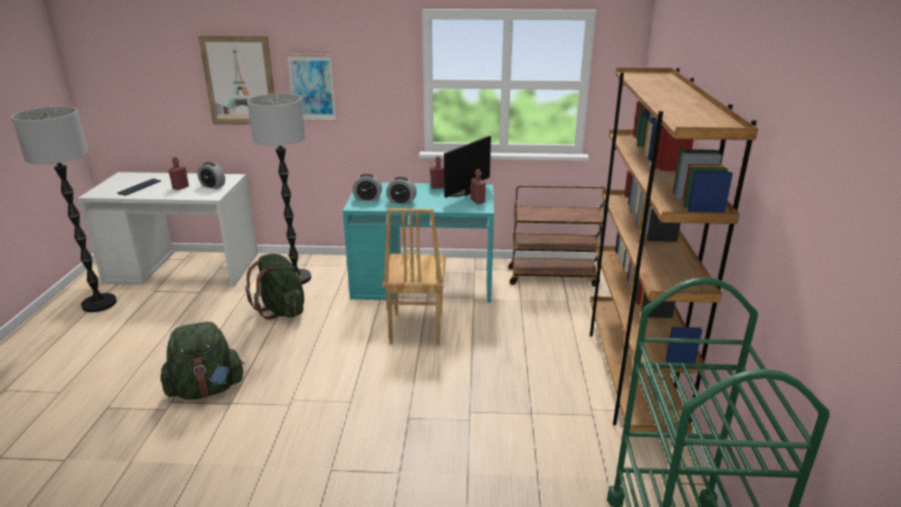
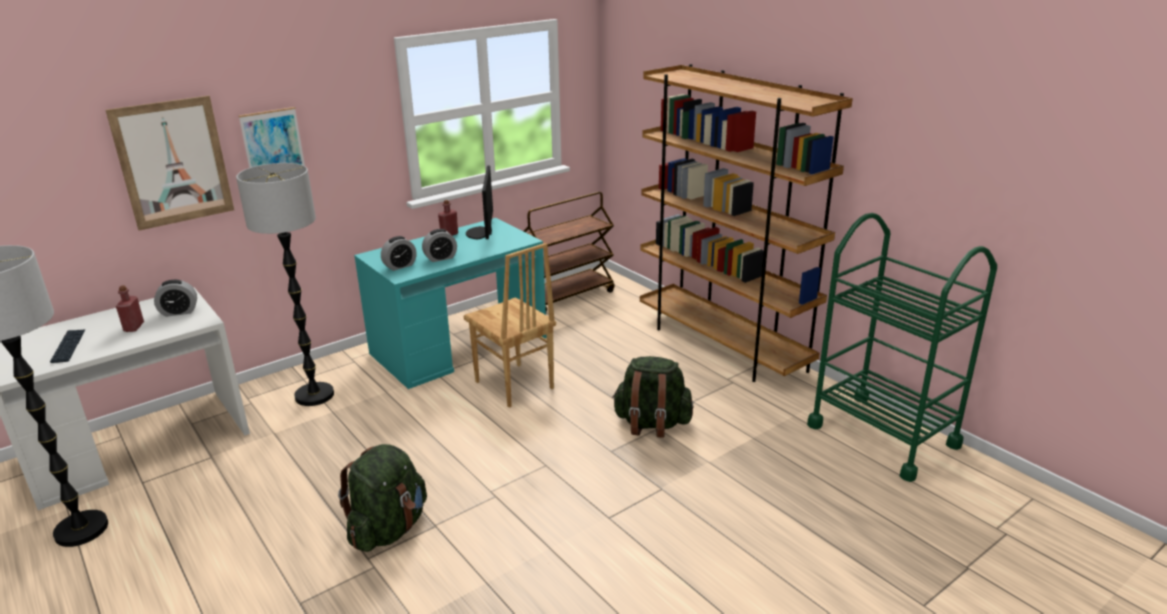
camera: 40 degrees left, 0 degrees up
green backpack [245,254,304,320] -> green backpack moved to [612,356,694,438]
red bottle [470,169,486,204] -> none

